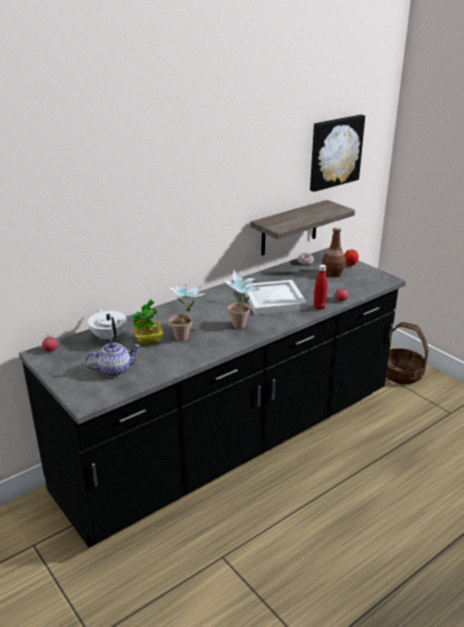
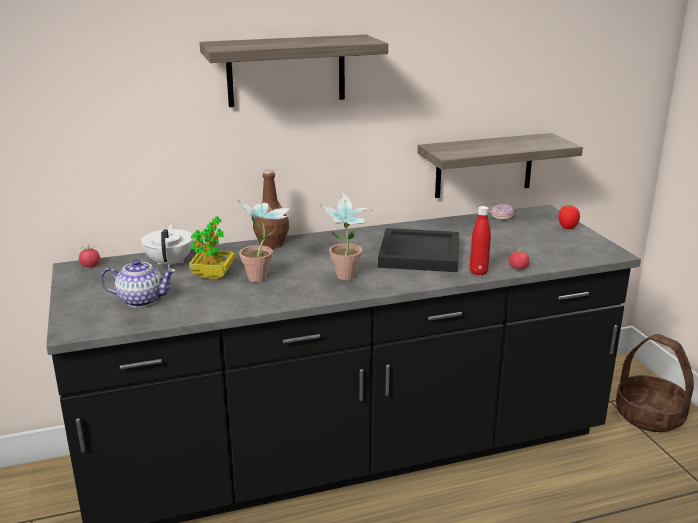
camera: 20 degrees right, 5 degrees down
white tray [244,280,307,315] -> black tray [378,228,459,272]
picture [310,115,365,192] -> none
brown bottle [322,226,346,277] -> brown bottle moved to [253,169,289,248]
none -> shelf [199,35,388,107]

